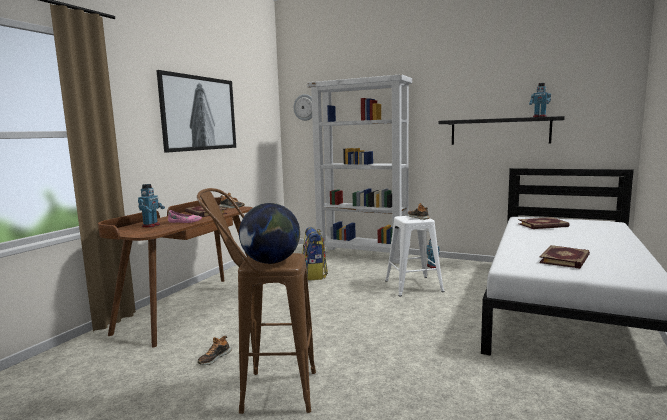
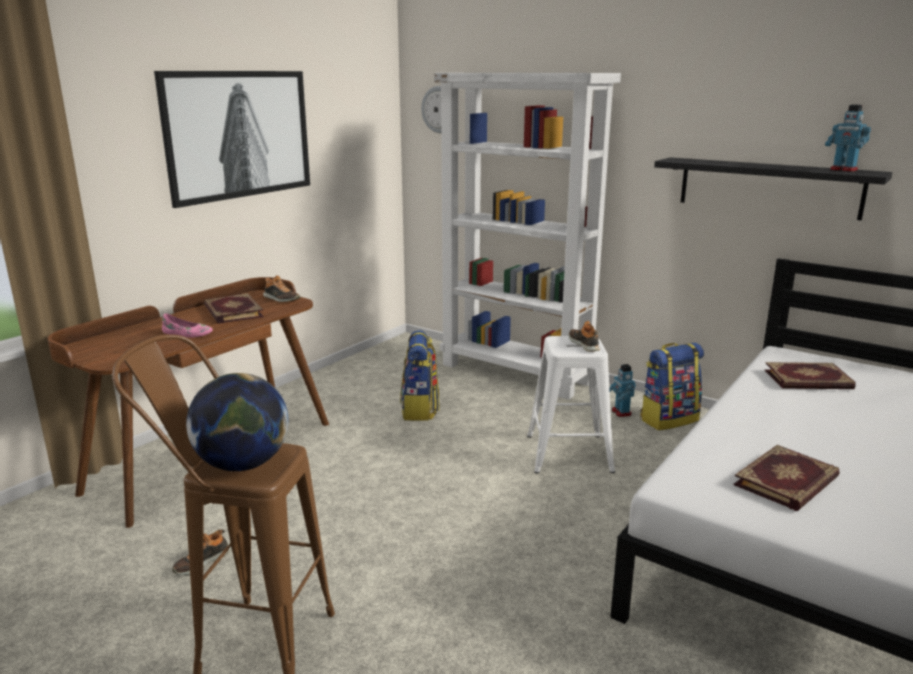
camera: 10 degrees right, 10 degrees up
toy robot [138,184,165,228] -> none
none -> backpack [640,343,704,430]

